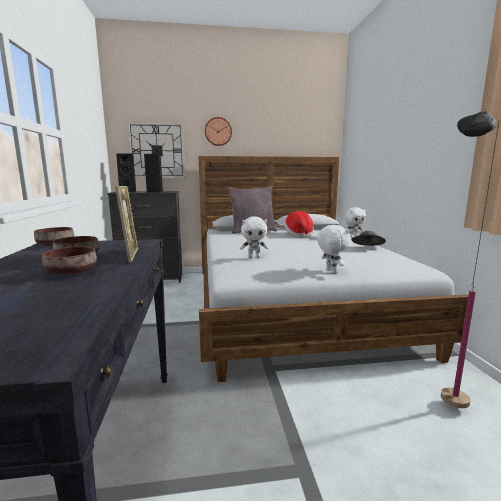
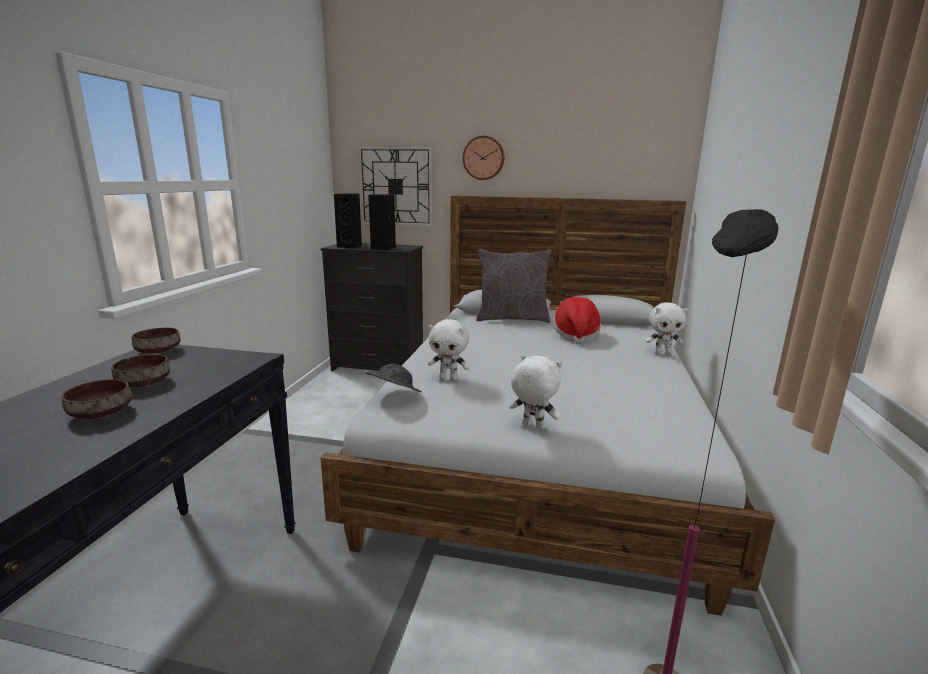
camera: 20 degrees right, 5 degrees up
picture frame [115,186,138,262] -> none
white plush toy [317,225,350,273] -> white plush toy turned 60 degrees counterclockwise [509,355,562,429]
grey hat [351,231,386,246] -> grey hat moved to [365,364,422,392]

